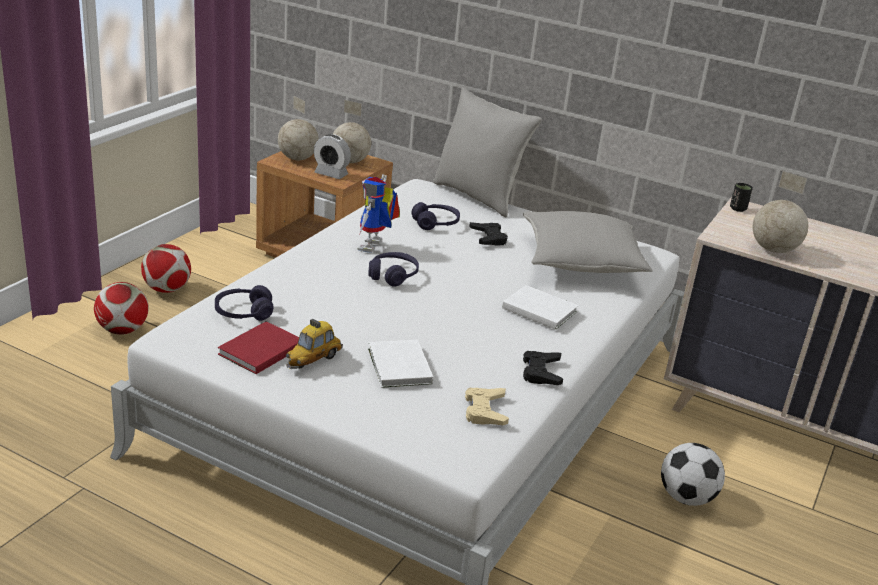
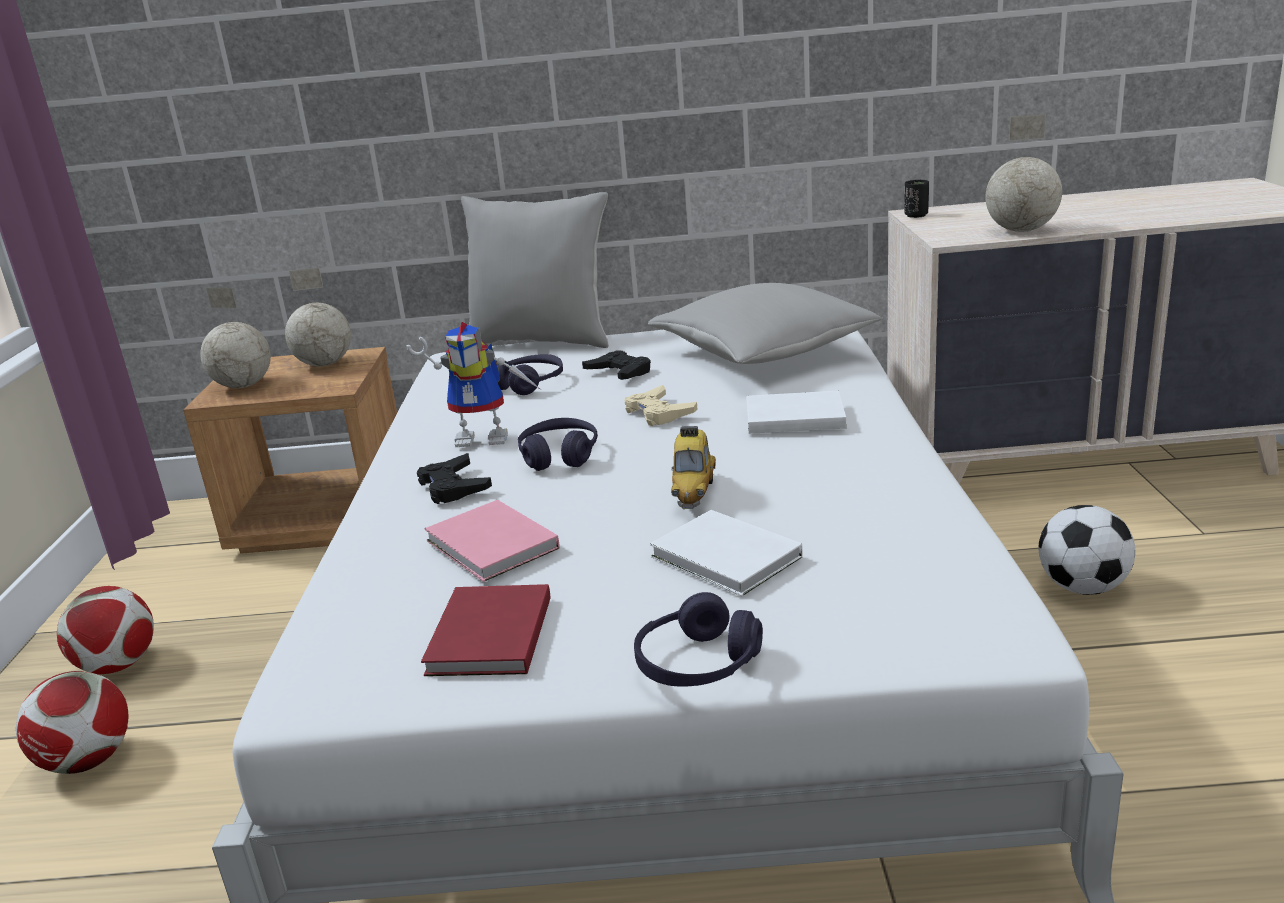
camera: 25 degrees left, 5 degrees down
purple headphones [215,285,274,321] -> purple headphones moved to [634,592,763,687]
toy car [286,319,343,369] -> toy car moved to [671,426,716,509]
alarm clock [314,134,351,179] -> none
toy robot [357,174,400,253] -> toy robot turned 75 degrees counterclockwise [407,322,540,447]
beige game controller [465,387,509,425] -> beige game controller moved to [624,385,698,426]
black game controller [523,351,563,385] -> black game controller moved to [417,453,492,504]
none -> pink book [424,500,560,582]

